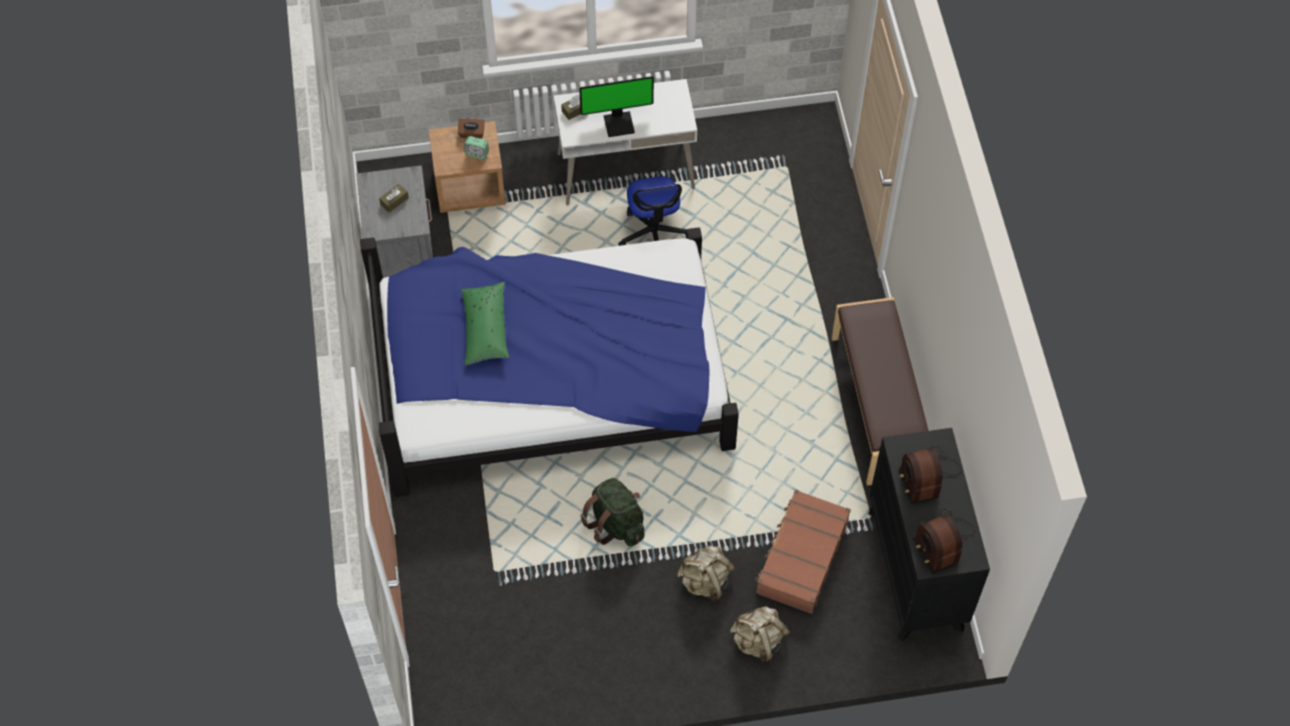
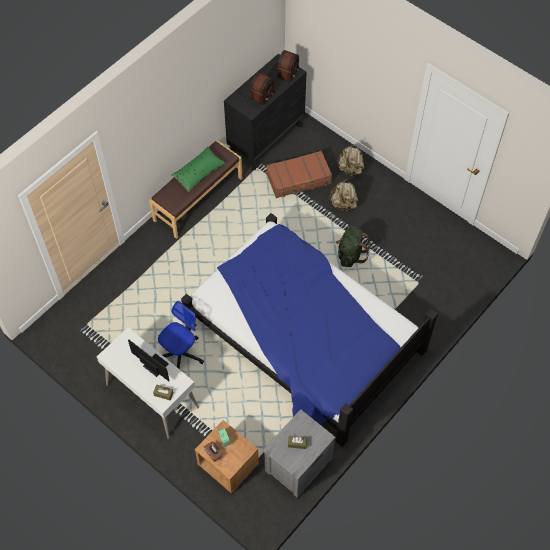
camera: 130 degrees left, 0 degrees up
green pillow [461,282,509,365] -> green pillow moved to [171,146,225,192]

